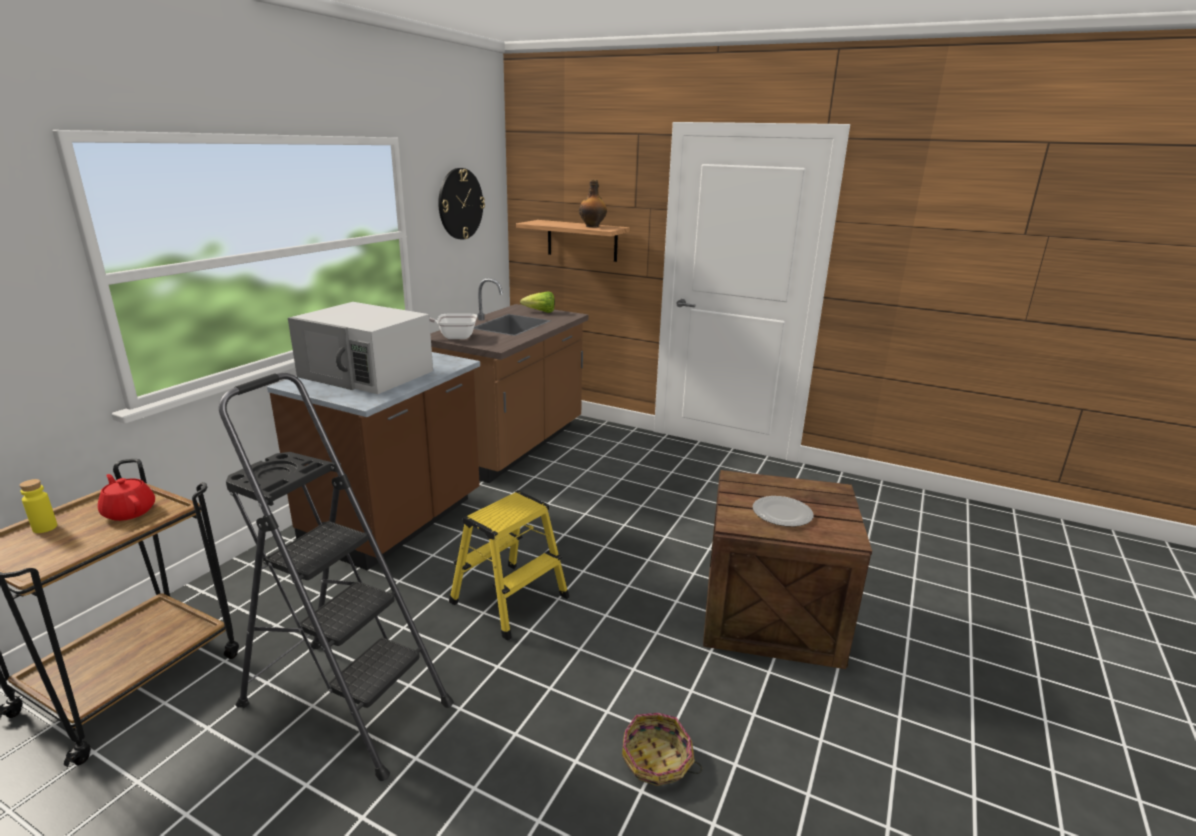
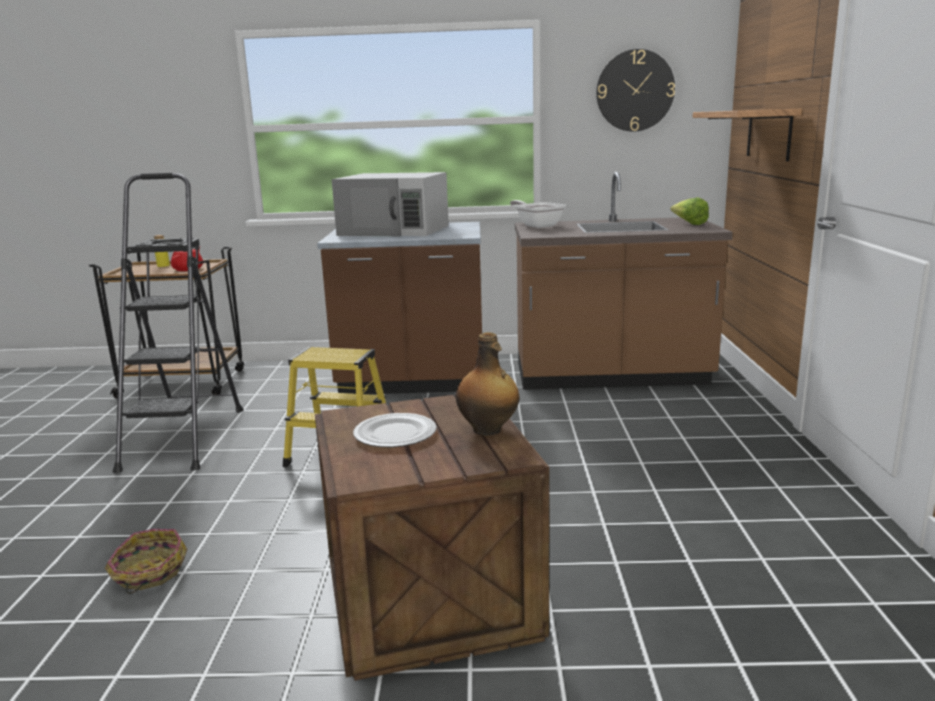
camera: 65 degrees right, 5 degrees down
white microwave [288,302,433,394] -> white microwave turned 75 degrees counterclockwise [332,172,449,237]
bottle [579,180,607,228] -> bottle moved to [456,332,519,436]

